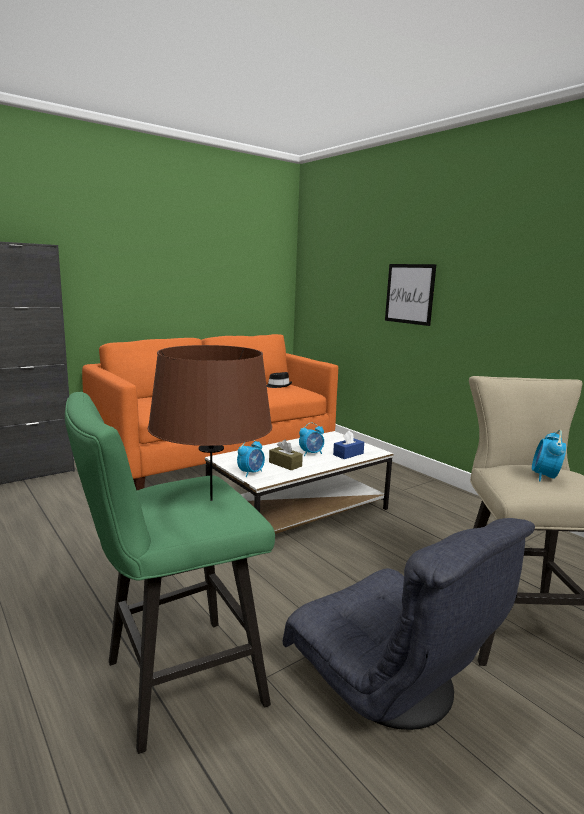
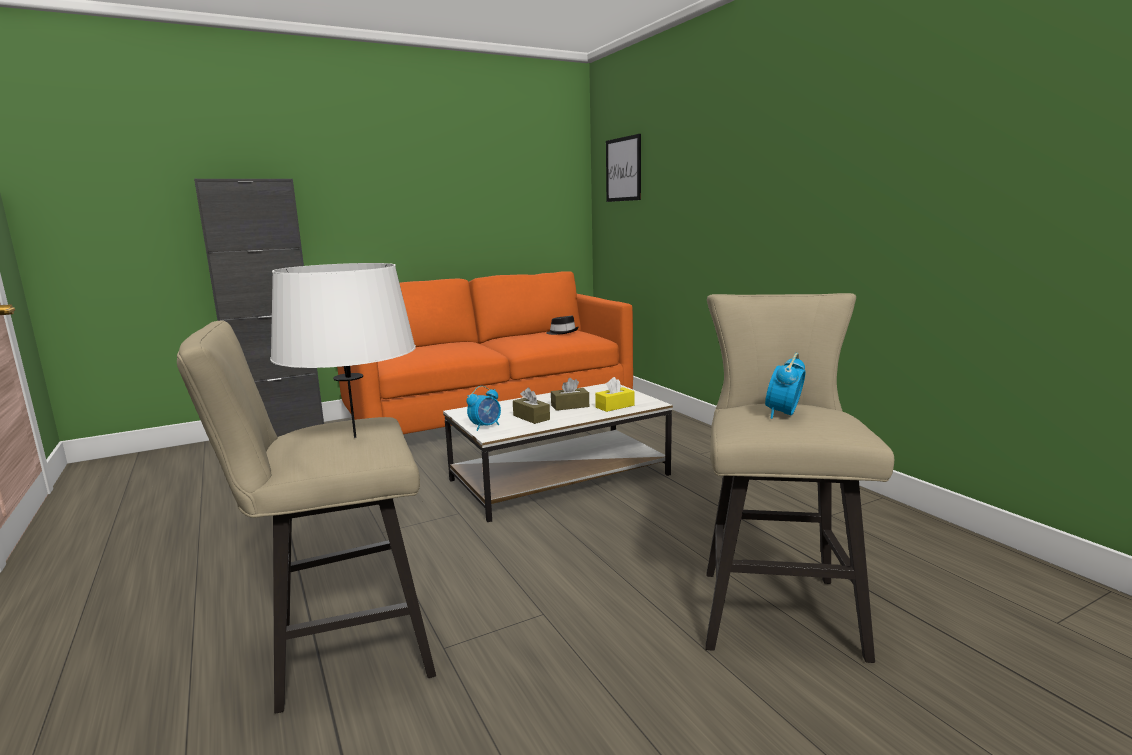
camera: 10 degrees right, 0 degrees up
green stool [65,392,275,754] -> beige stool [177,320,436,714]
brown table lamp [148,345,272,501] -> white table lamp [270,263,416,438]
grey armchair [283,518,535,730] -> none
alarm clock [299,422,324,456] -> brown tissue box [551,378,589,411]
blue tissue box [333,430,364,459] -> yellow tissue box [595,377,634,412]
picture [385,264,437,326] -> picture moved to [606,134,641,202]

